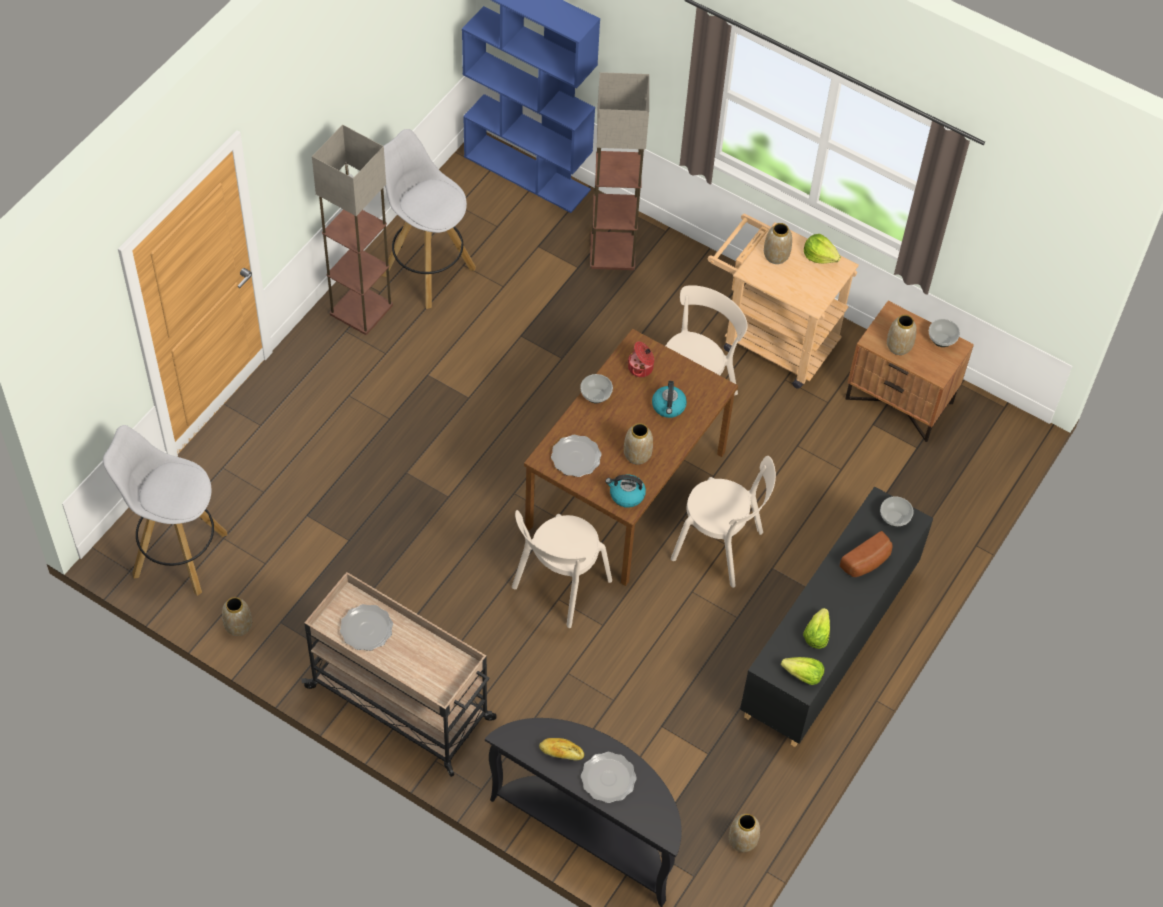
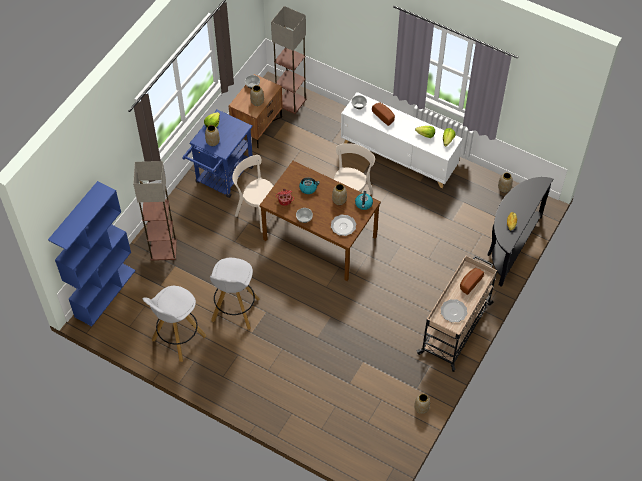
camera: 90 degrees left, 0 degrees up
white stool [103,425,227,596] -> white stool moved to [210,258,260,329]
floor lamp [312,125,393,335] -> floor lamp moved to [271,6,307,114]
beige chair [512,510,612,628] -> none
plate [581,752,637,803] -> none
beige cart [708,214,859,389] -> blue cart [182,109,253,198]
black cabinet [740,486,933,747] -> white cabinet [341,92,463,188]
none -> bread [460,268,484,295]

